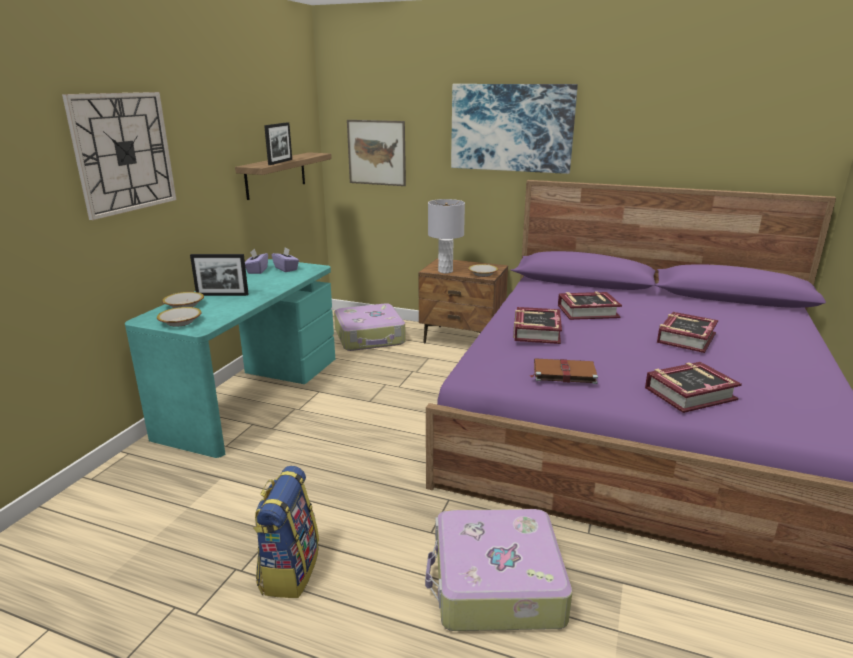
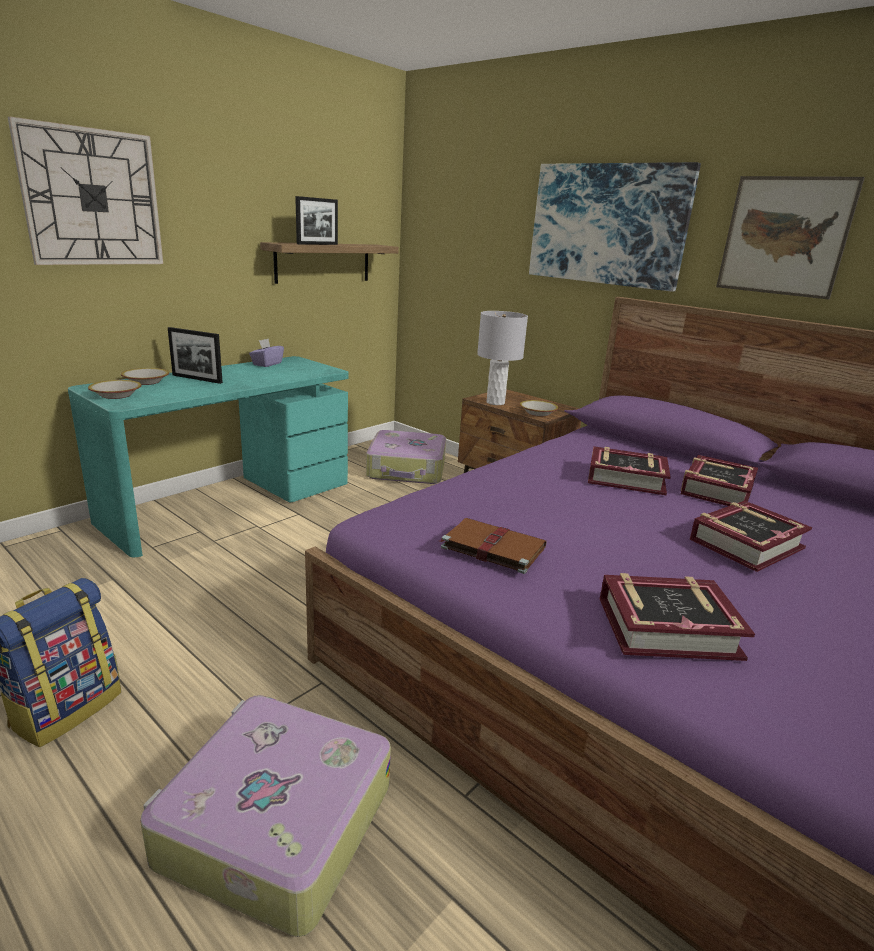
camera: 20 degrees right, 0 degrees up
purple tissue box [272,248,299,272] -> none
picture [347,120,406,186] -> picture moved to [716,176,865,300]
book [513,307,562,344] -> book moved to [681,455,758,506]

